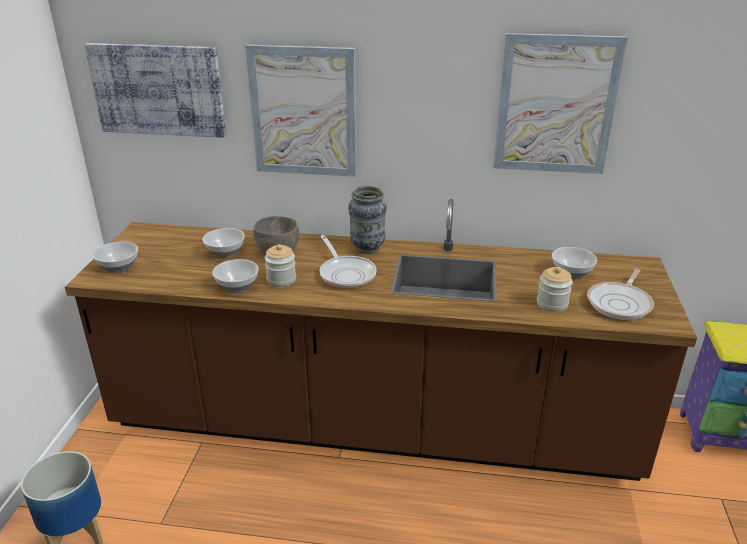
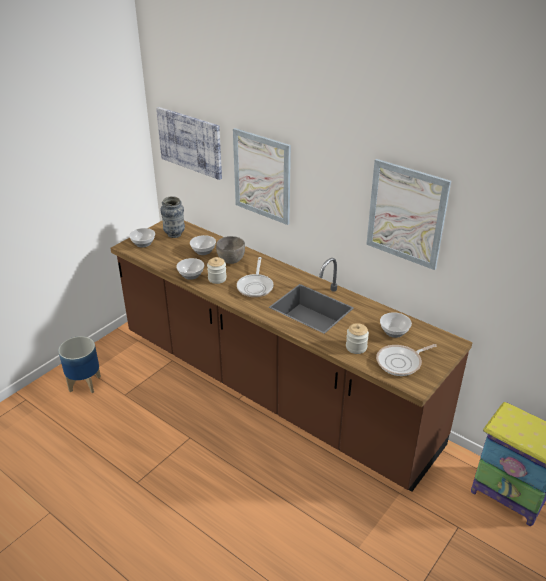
camera: 30 degrees right, 5 degrees up
vase [348,186,387,254] -> vase moved to [160,197,185,238]

